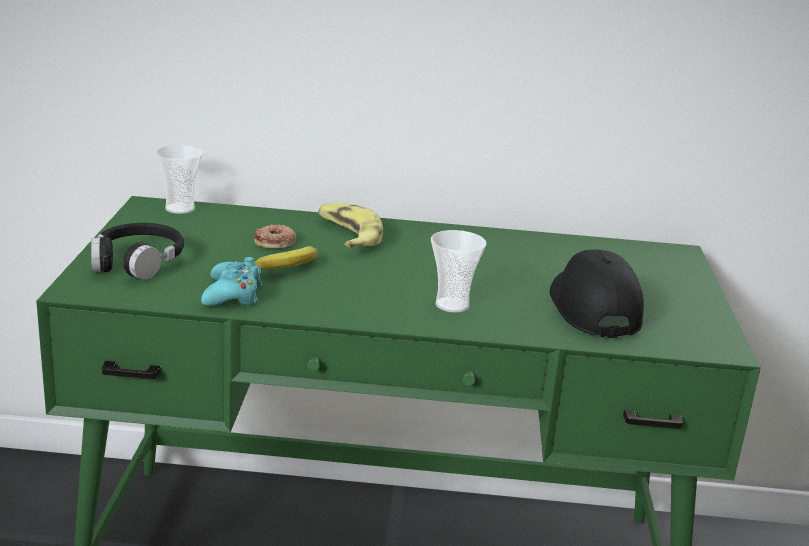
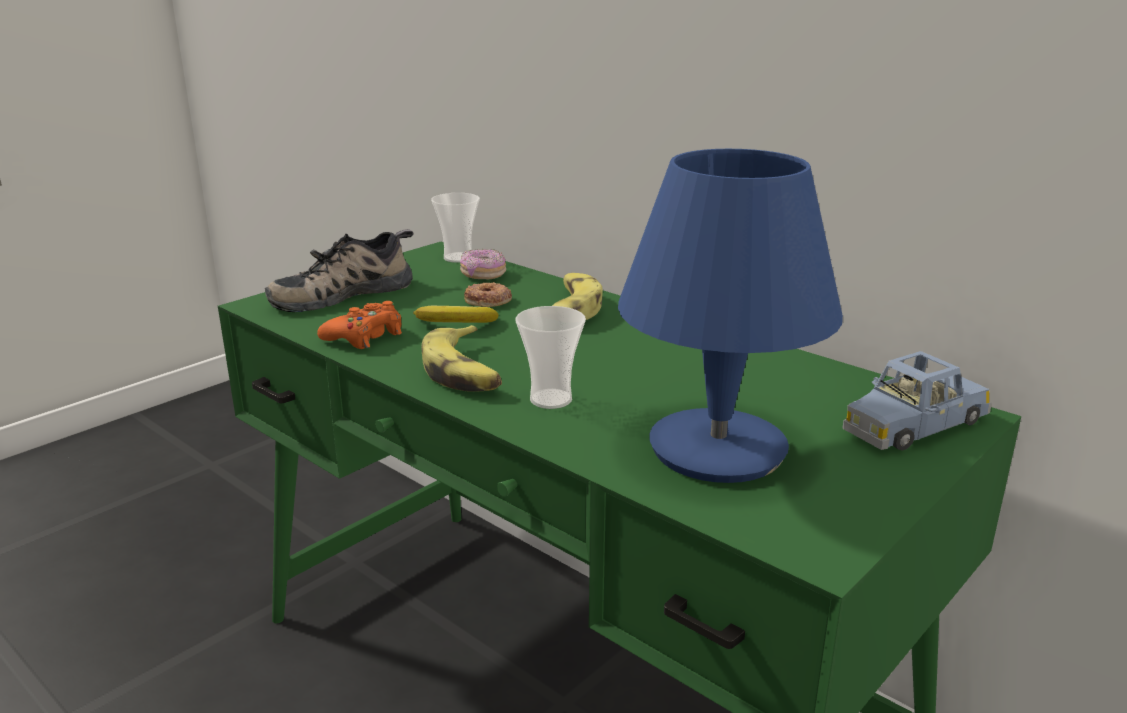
camera: 40 degrees right, 0 degrees up
black headphones [91,223,184,280] -> shoe [265,229,413,312]
turquoise game controller [201,257,262,306] -> orange game controller [317,301,402,349]
black cap [550,249,644,338] -> blue table lamp [618,149,843,483]
none -> banana [422,325,502,392]
none -> donut [460,249,506,279]
none -> blue toy car [842,351,992,451]

